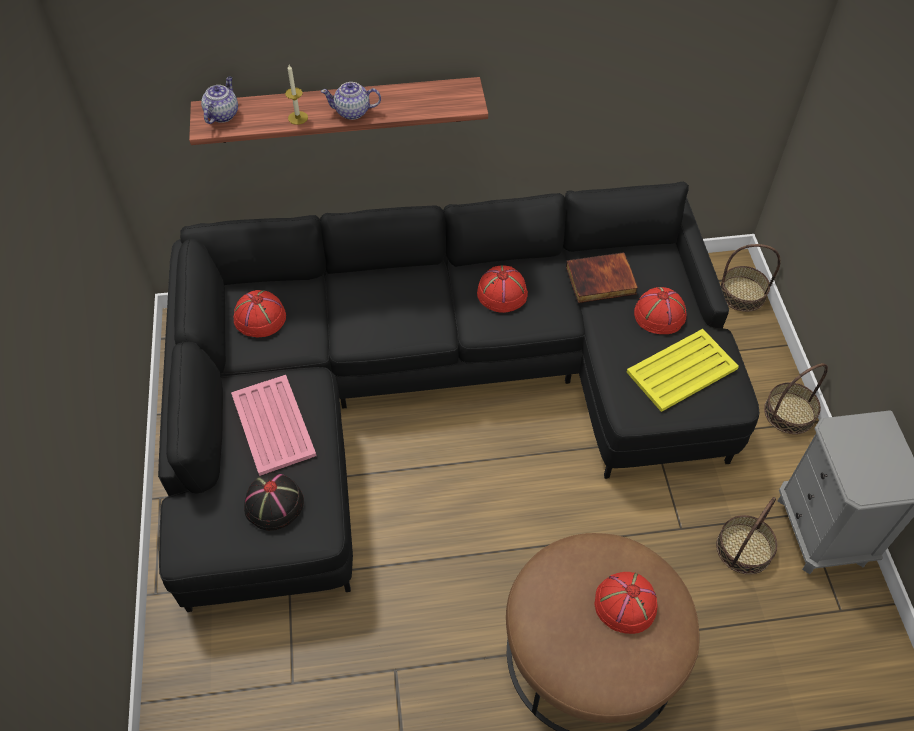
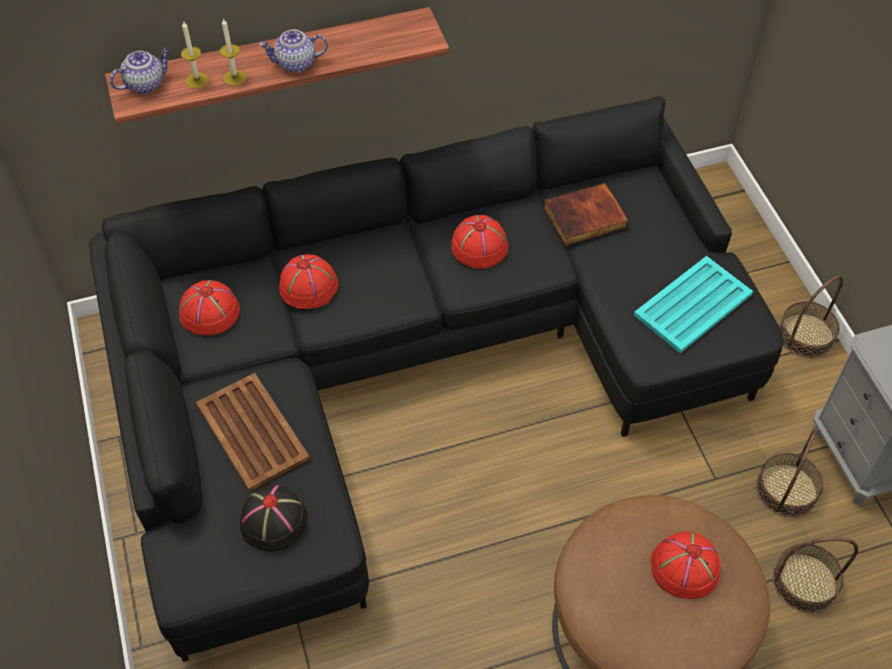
camera: 10 degrees left, 0 degrees up
teapot [201,77,238,124] -> teapot turned 45 degrees clockwise [110,48,170,94]
pink tray [231,375,316,476] -> brown tray [196,373,310,492]
yellow tray [627,329,739,412] -> turquoise tray [634,256,753,353]
red hat [634,287,686,334] -> red hat moved to [279,254,338,309]
basket [720,244,781,312] -> basket moved to [773,537,858,613]
none -> candle [181,22,209,89]

